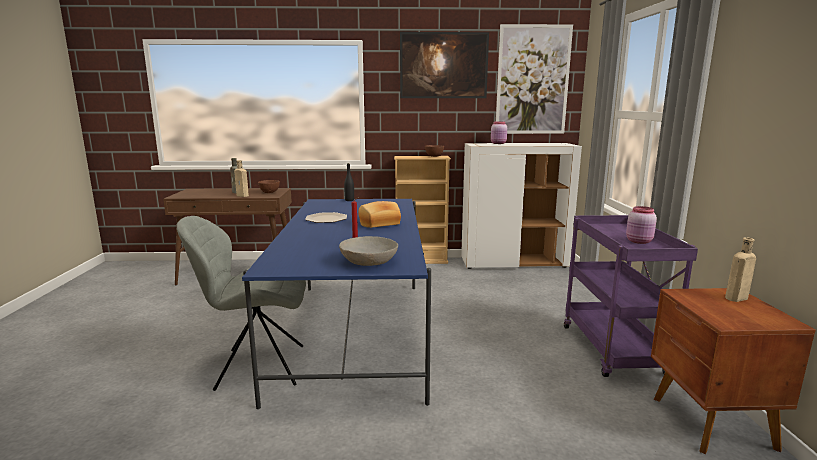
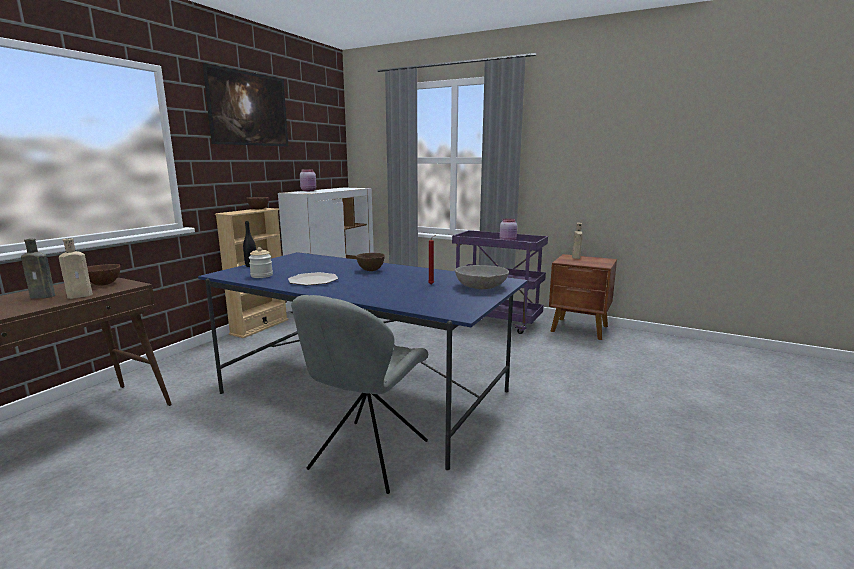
camera: 60 degrees left, 0 degrees up
bread [358,201,401,228] -> brown bowl [356,253,385,271]
picture [496,24,573,134] -> none
none -> jar [249,247,273,278]

